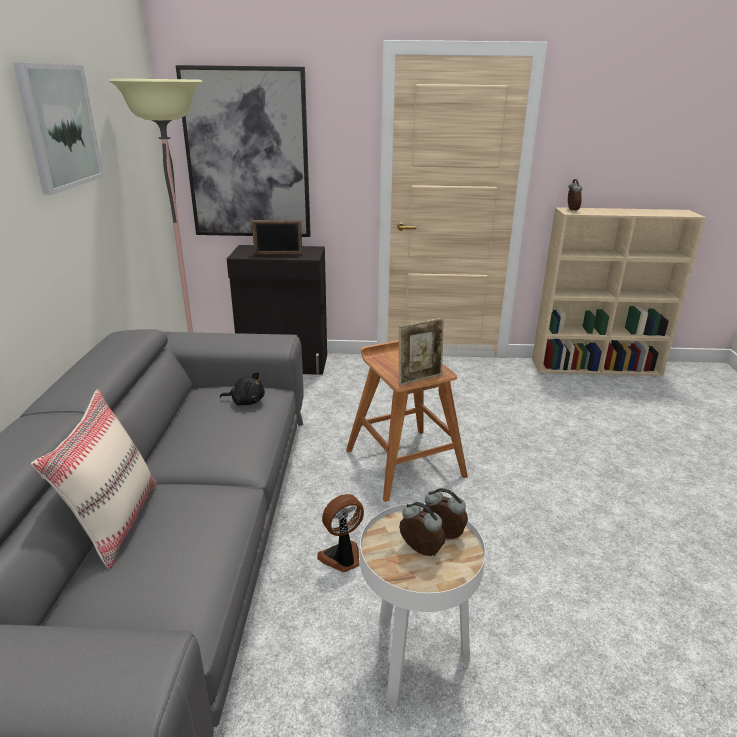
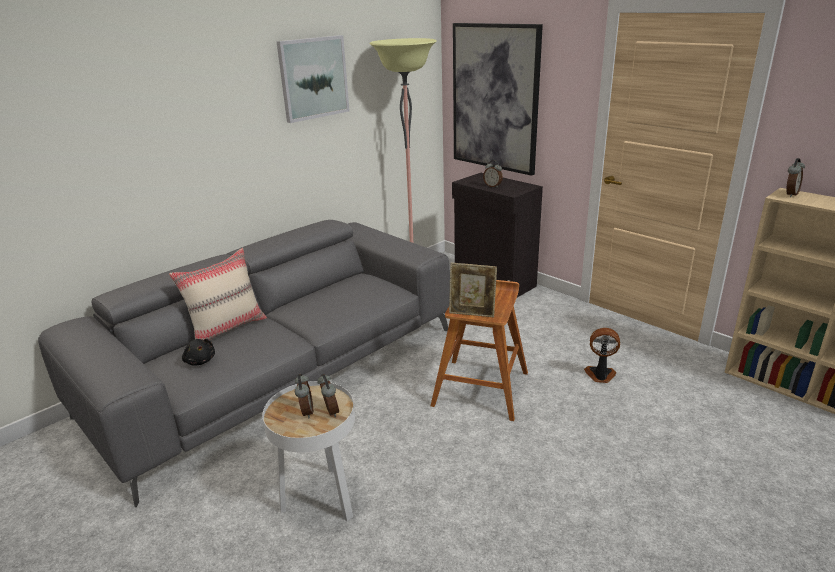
camera: 45 degrees right, 0 degrees up
black plush toy [220,372,265,405] -> black plush toy moved to [182,339,215,366]
picture frame [252,220,303,255] -> alarm clock [483,160,503,188]
fan [317,494,364,572] -> fan moved to [584,328,620,383]

